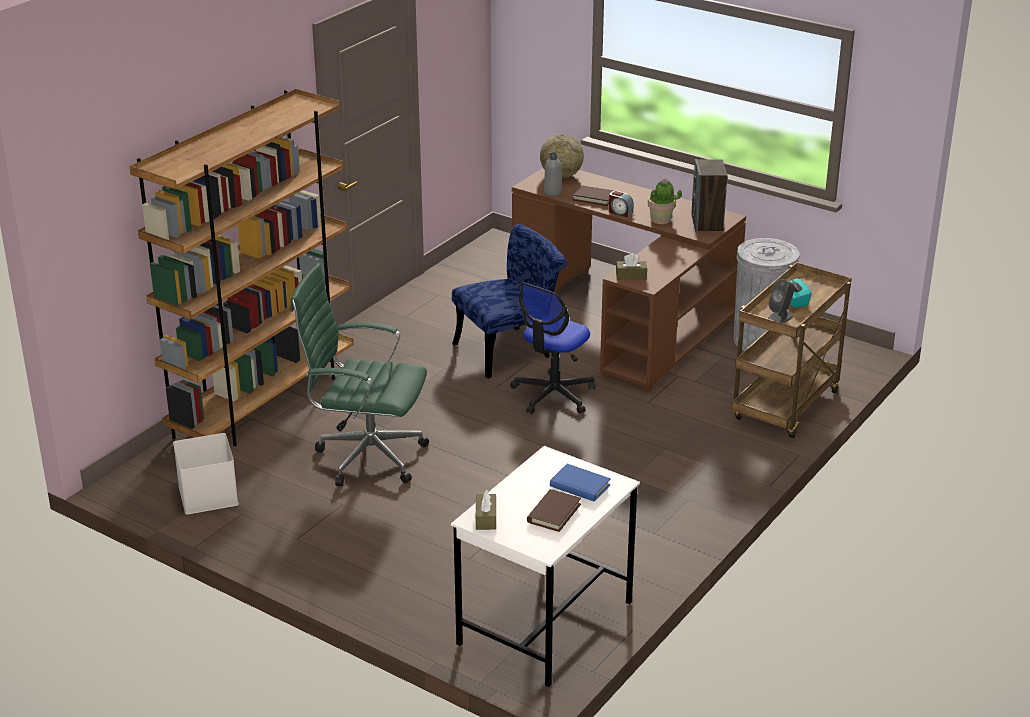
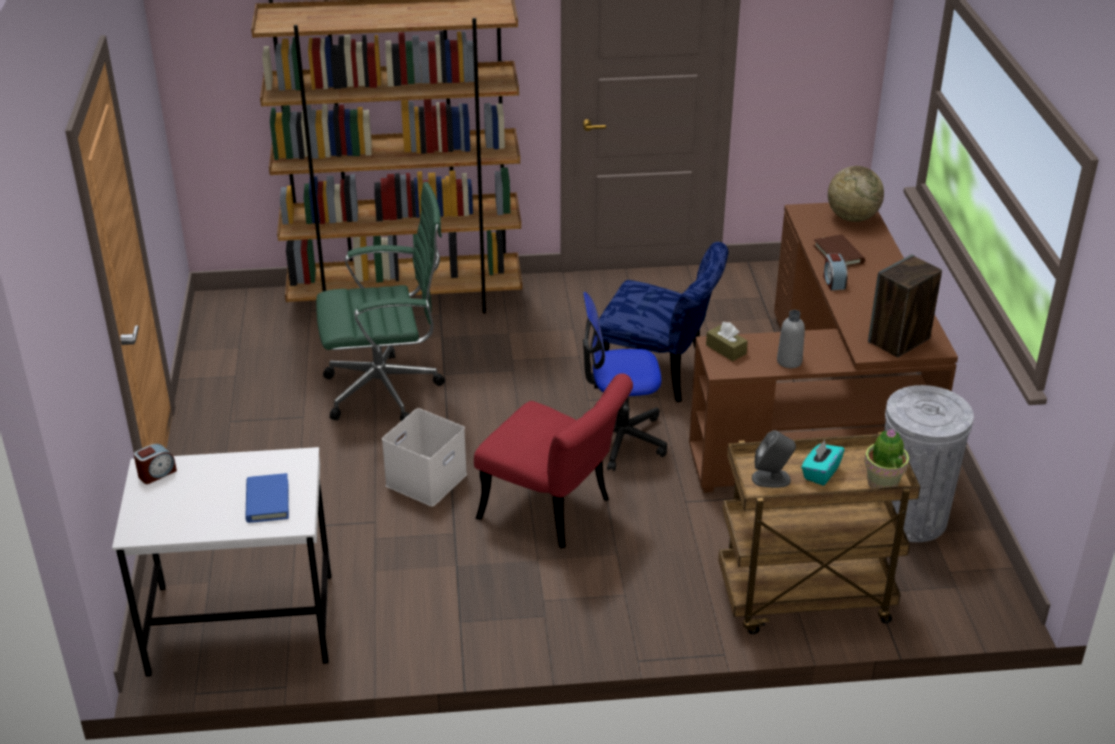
camera: 50 degrees right, 5 degrees up
white storage box [173,433,239,515] -> white storage box moved to [382,408,467,507]
green office chair [290,263,429,486] -> green office chair turned 105 degrees clockwise [316,182,445,421]
brown tissue box [476,490,496,530] -> alarm clock [134,444,177,484]
brown book [527,489,581,532] -> none
grey bottle [544,152,562,196] -> grey bottle moved to [777,310,805,368]
potted plant [648,178,682,224] -> potted plant moved to [864,428,909,489]
none -> red chair [474,373,633,548]

